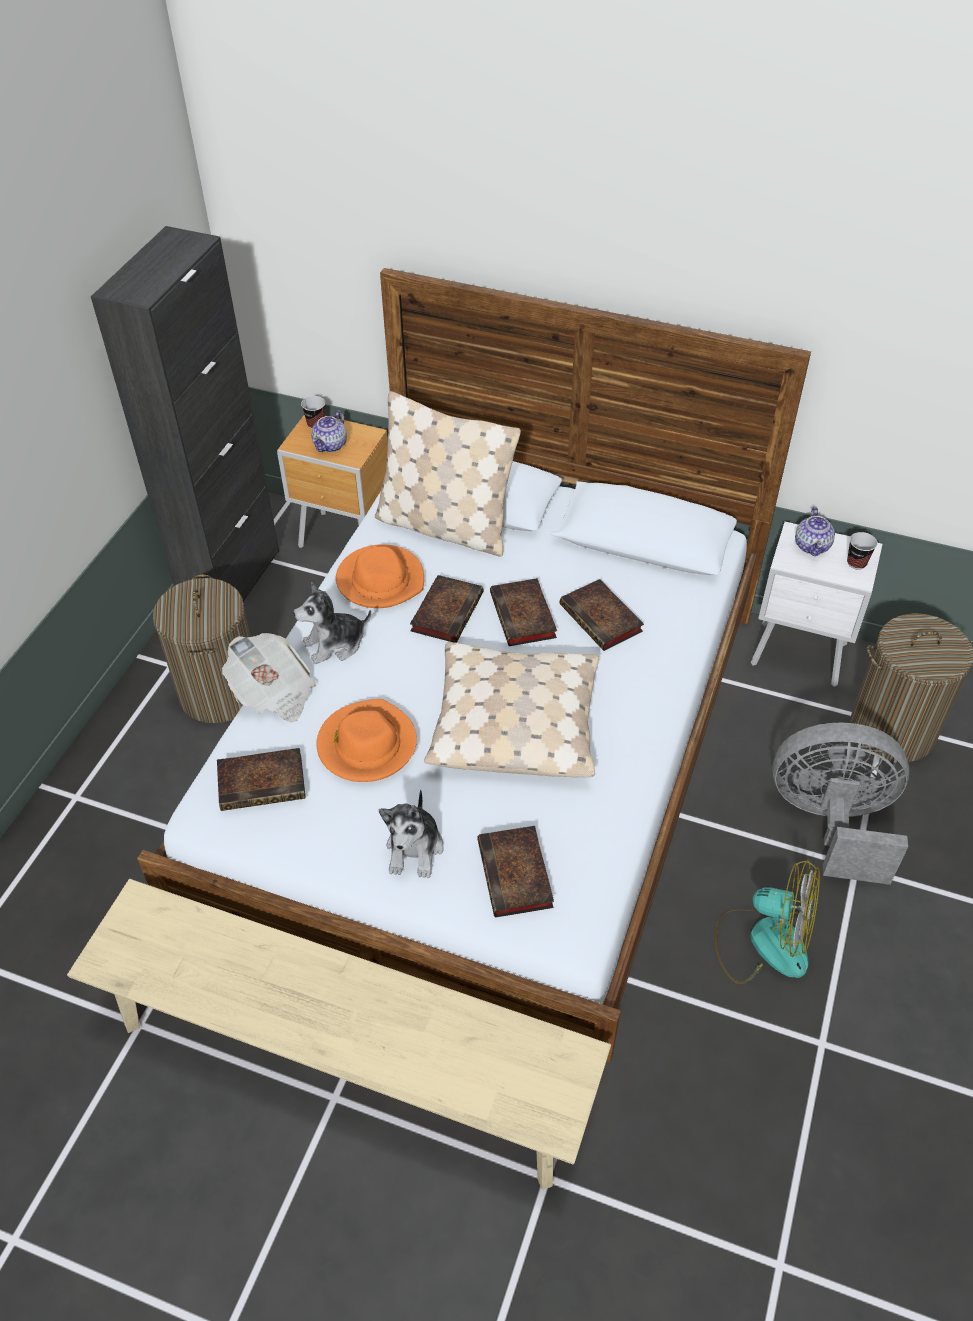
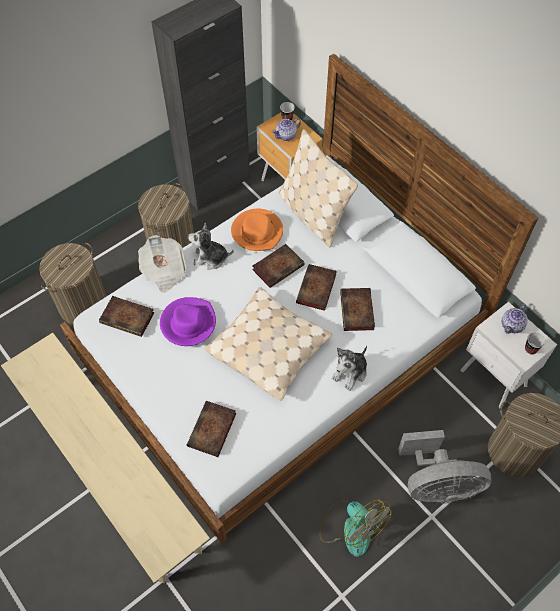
camera: 30 degrees right, 10 degrees up
orange hat [316,699,417,782] -> purple hat [160,297,216,346]
plush toy [379,790,444,878] -> plush toy moved to [332,346,367,391]
grey fan [772,723,909,885] -> grey fan turned 135 degrees clockwise [398,430,491,504]
none -> laundry basket [39,243,107,324]

